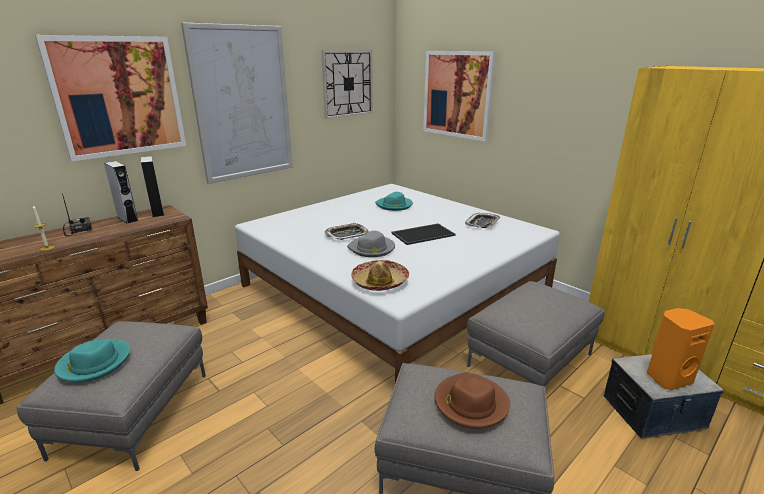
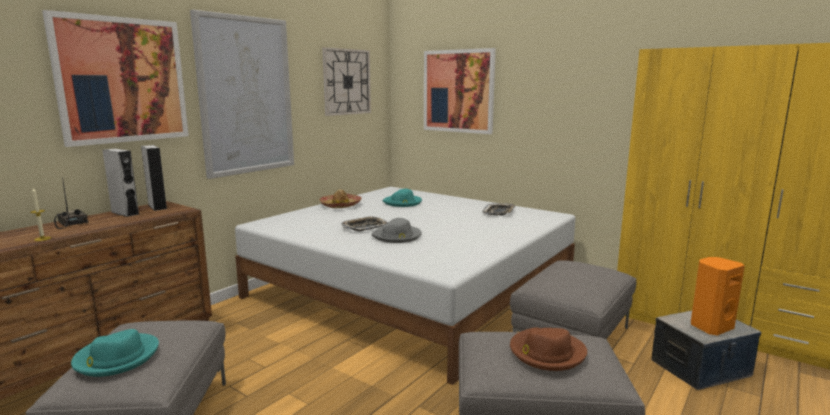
camera: 10 degrees left, 10 degrees down
hat [351,260,409,291] -> hat moved to [319,189,362,208]
tray [392,223,456,245] -> none

